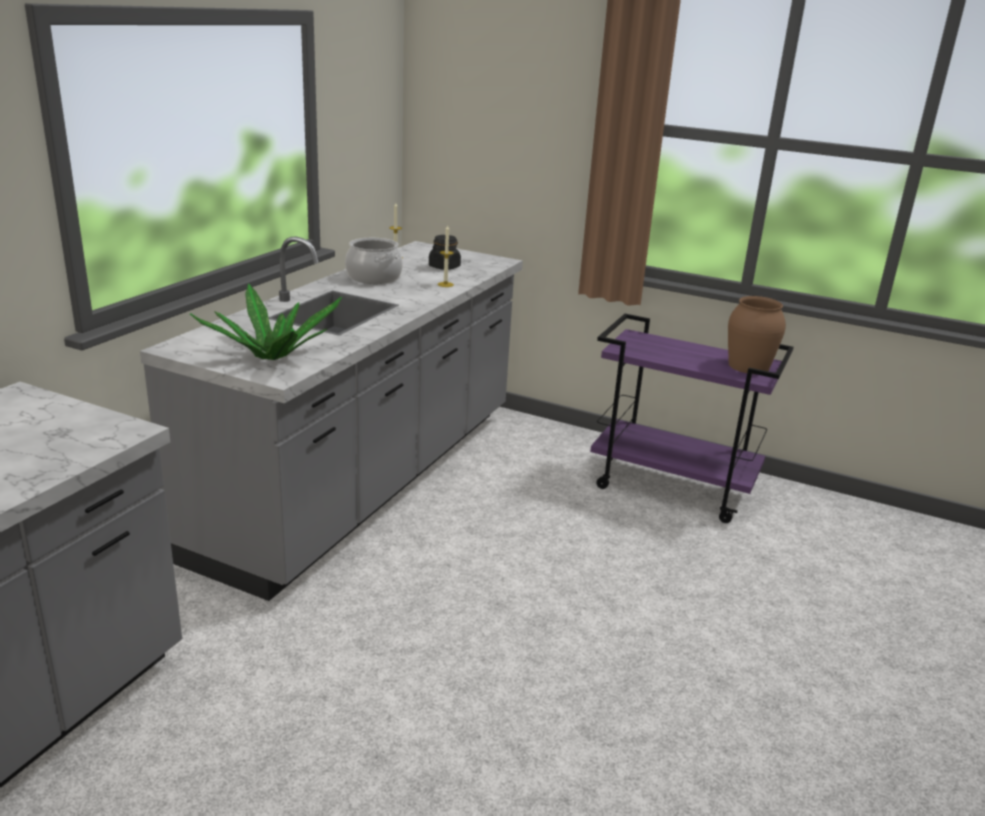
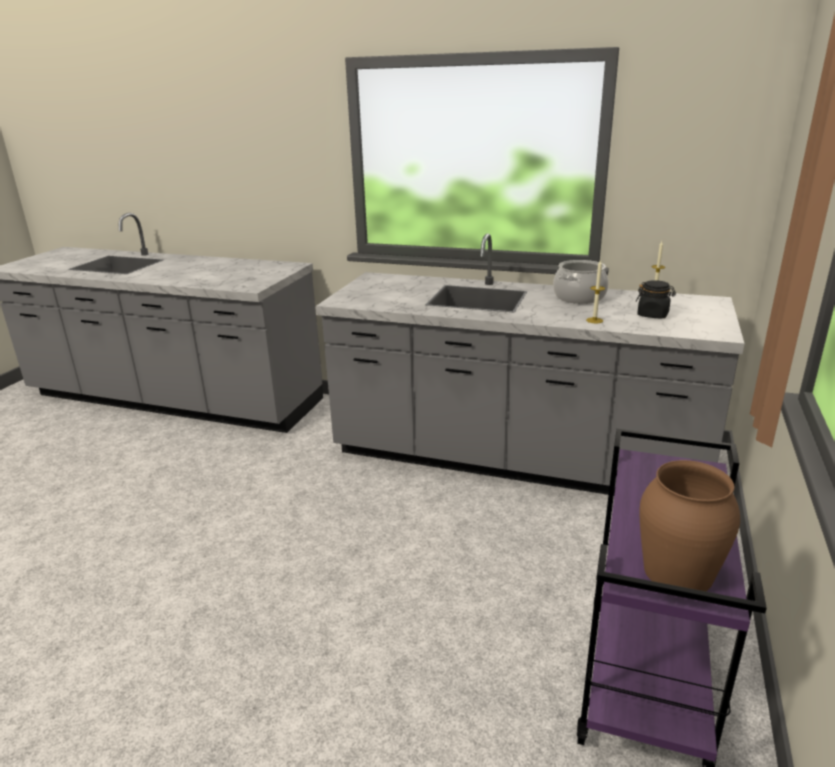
camera: 85 degrees right, 0 degrees up
potted plant [190,283,342,360] -> none

